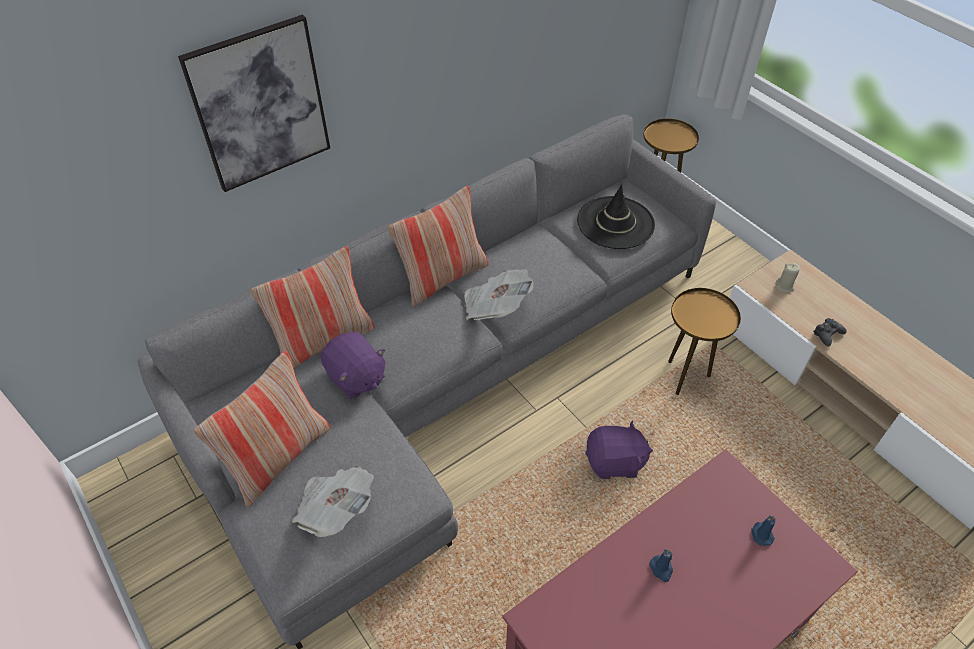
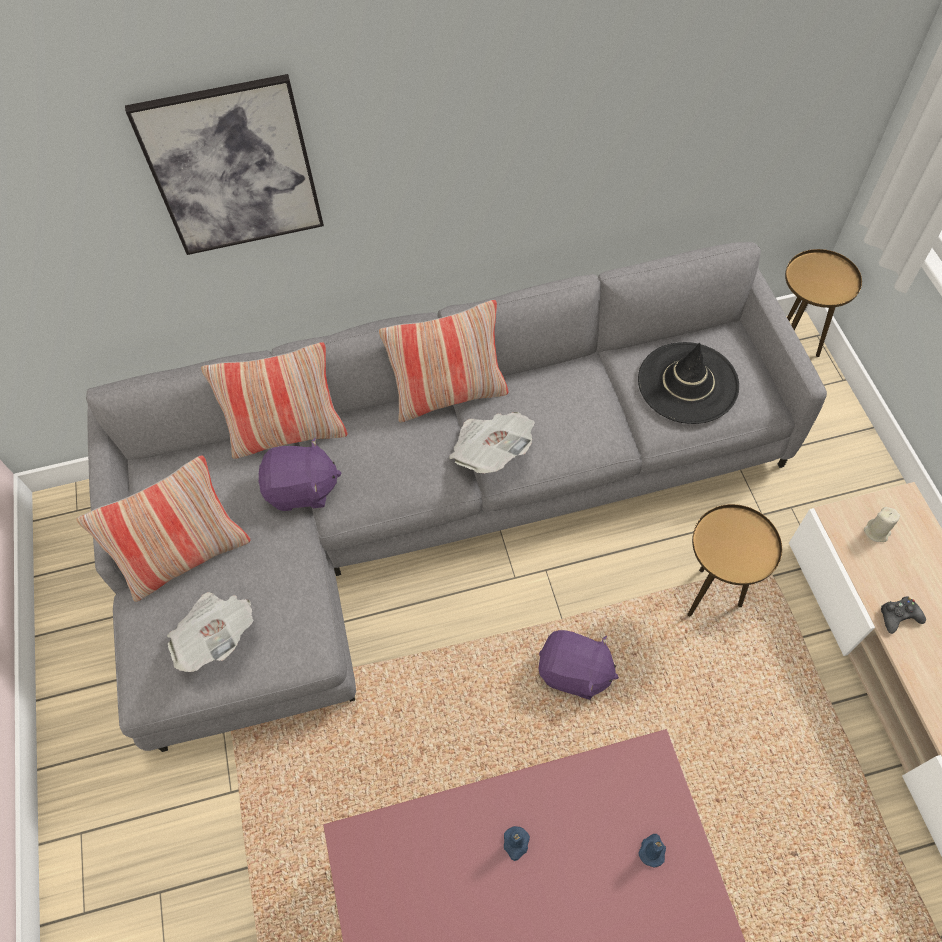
camera: 25 degrees right, 10 degrees up
purple plush toy [321,331,386,399] -> purple plush toy turned 75 degrees counterclockwise [258,438,342,511]

